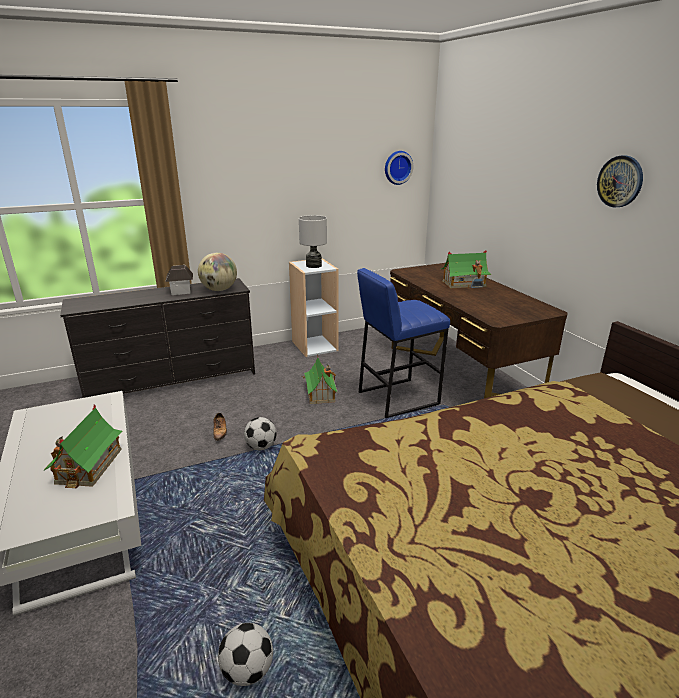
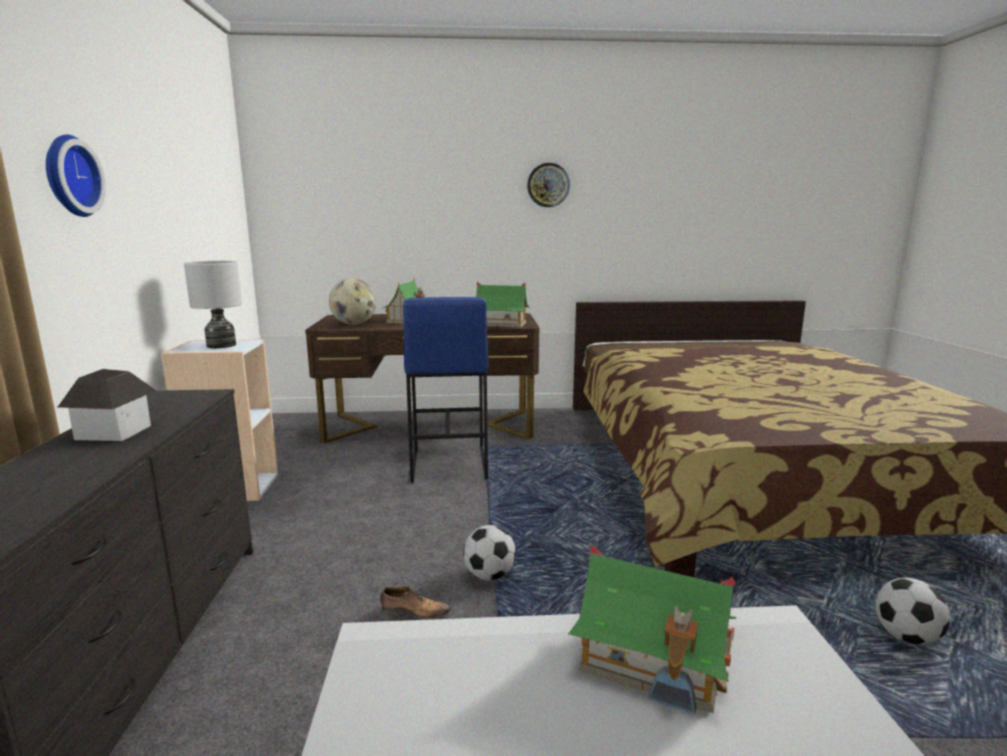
camera: 70 degrees left, 10 degrees down
globe [198,253,237,291] -> globe moved to [329,278,376,325]
toy house [302,357,337,404] -> toy house moved to [476,282,530,327]
wall clock [385,151,413,185] -> wall clock moved to [46,135,106,217]

